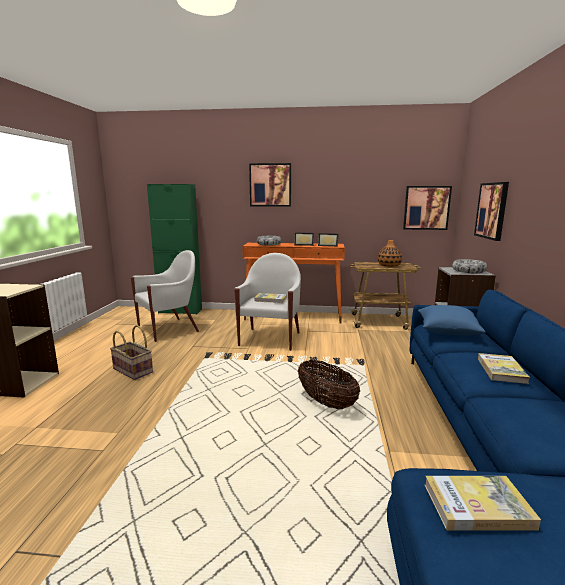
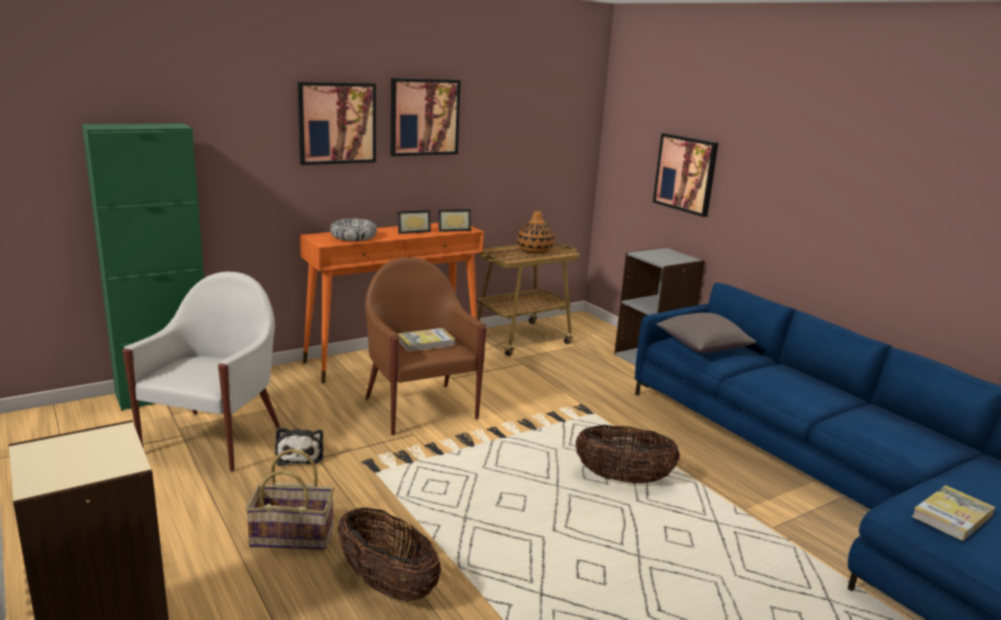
camera: 40 degrees left, 5 degrees up
white armchair [234,253,301,351] -> brown armchair [365,257,487,435]
picture [403,186,452,230] -> picture moved to [391,78,461,156]
blue pillow [418,305,485,335] -> grey pillow [656,313,756,353]
bowl [452,259,487,273] -> none
book [478,353,530,384] -> none
none -> plush toy [275,427,323,466]
none -> basket [337,507,441,602]

